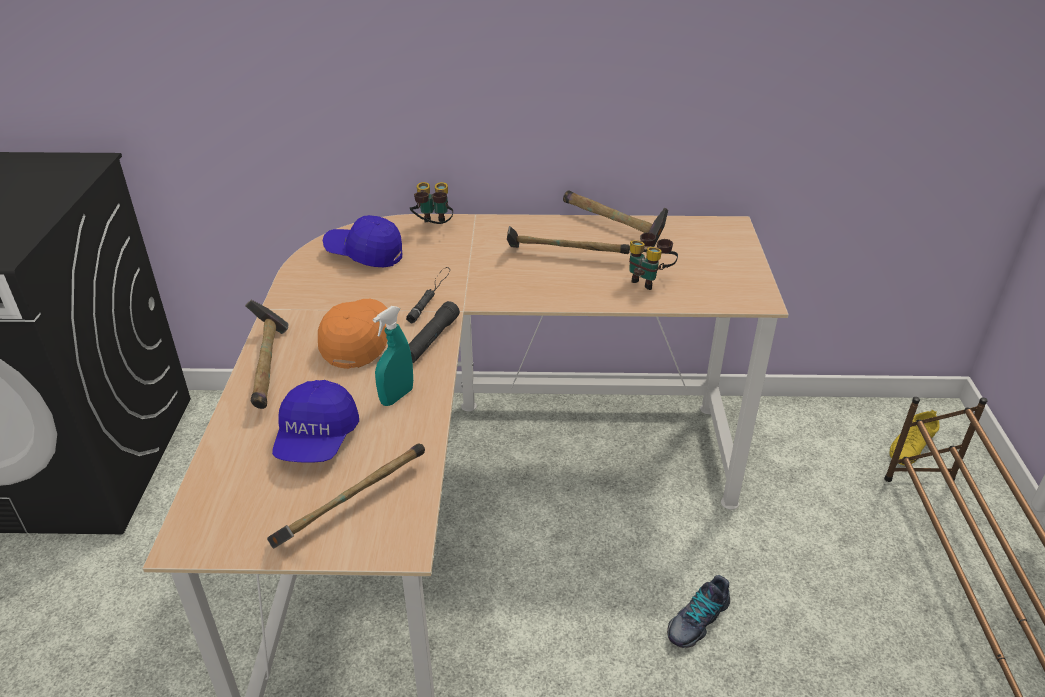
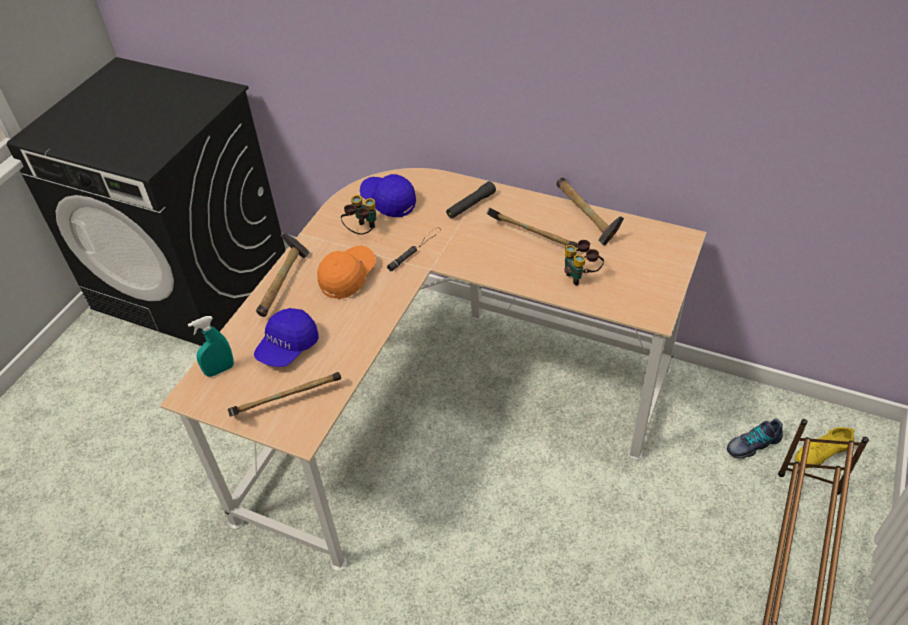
camera: 25 degrees right, 10 degrees up
turquoise spray bottle [373,306,413,406] -> turquoise spray bottle moved to [188,316,234,377]
black flashlight [409,301,460,363] -> black flashlight moved to [446,181,496,219]
binoculars [410,182,453,224] -> binoculars moved to [341,195,376,235]
shoe [667,575,730,648] -> shoe moved to [727,419,783,459]

